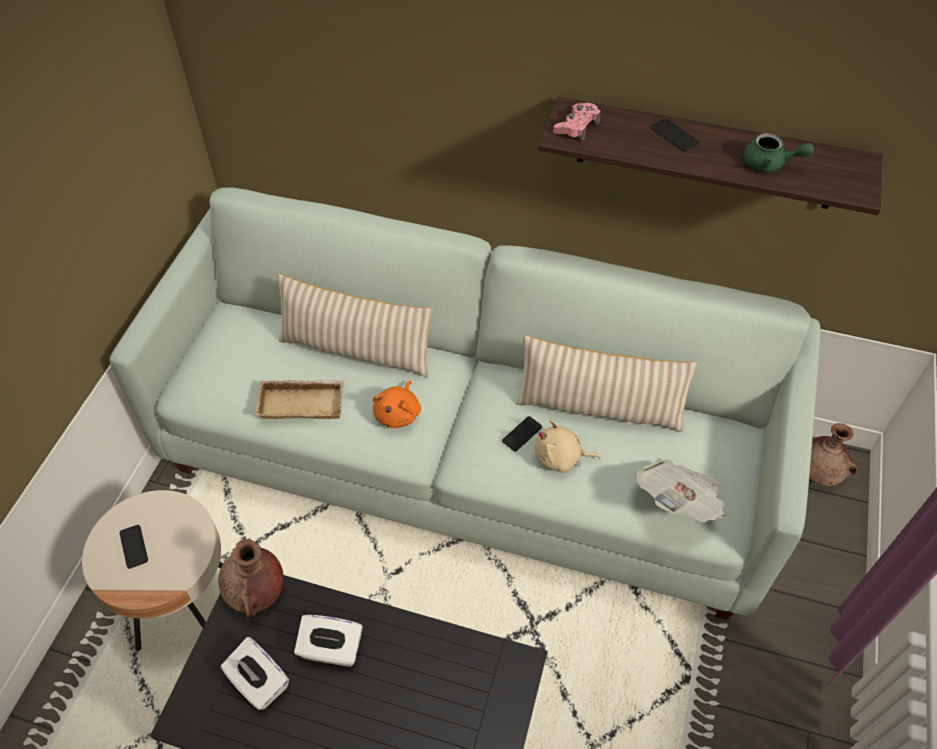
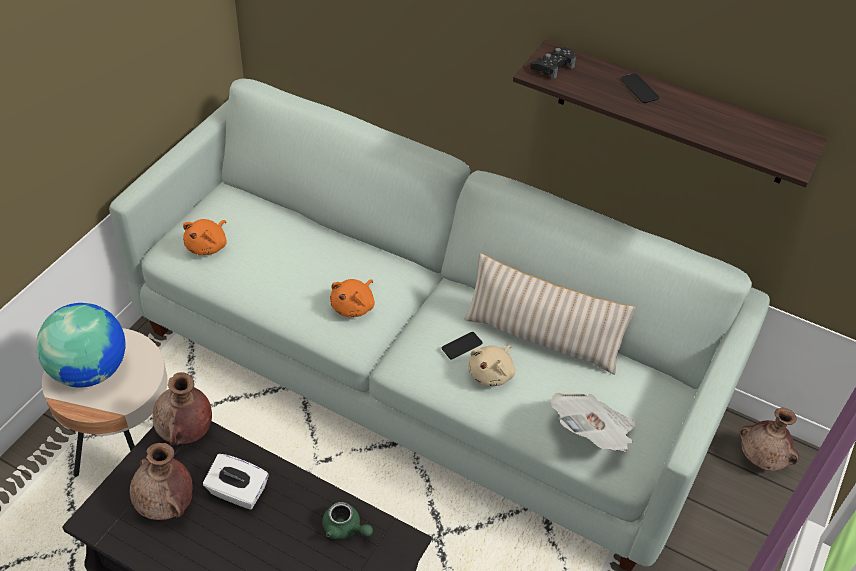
camera: 10 degrees right, 5 degrees down
phone [120,525,148,569] -> globe [36,303,126,387]
white tissue box [221,637,289,710] -> brown vase [130,443,193,520]
beige tray [255,380,344,419] -> none
beige pillow [278,274,433,377] -> none
beige plush toy [535,419,601,472] -> beige plush toy turned 75 degrees counterclockwise [468,345,515,386]
pink game controller [553,103,601,141] -> black game controller [530,47,576,80]
green teapot [743,133,814,172] -> green teapot moved to [322,502,373,539]
none -> orange plush toy [183,219,227,255]

